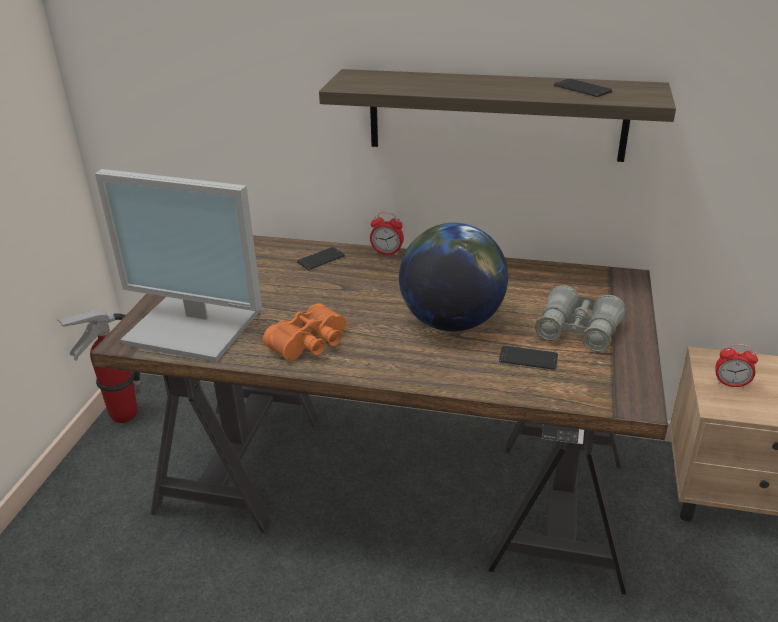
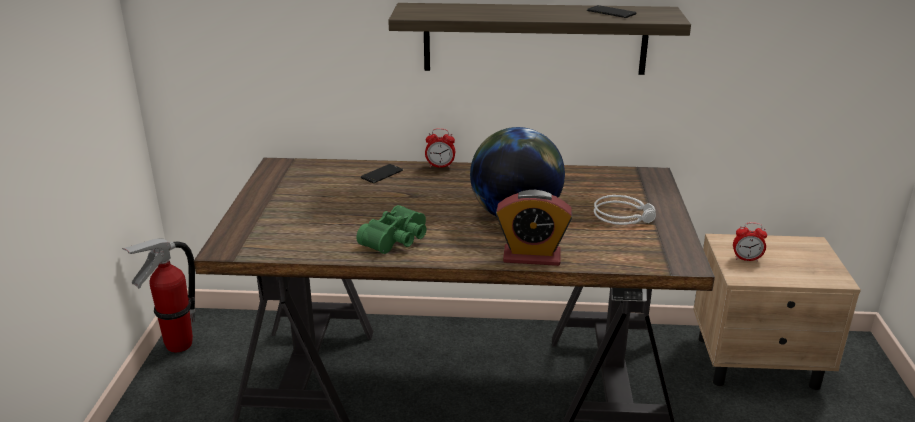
camera: 10 degrees left, 5 degrees down
monitor [95,169,262,362] -> none
orange binoculars [263,303,346,361] -> green binoculars [356,205,426,254]
phone [499,346,558,370] -> none
grey binoculars [535,285,626,352] -> grey headphones [594,195,656,225]
none -> alarm clock [496,190,572,266]

